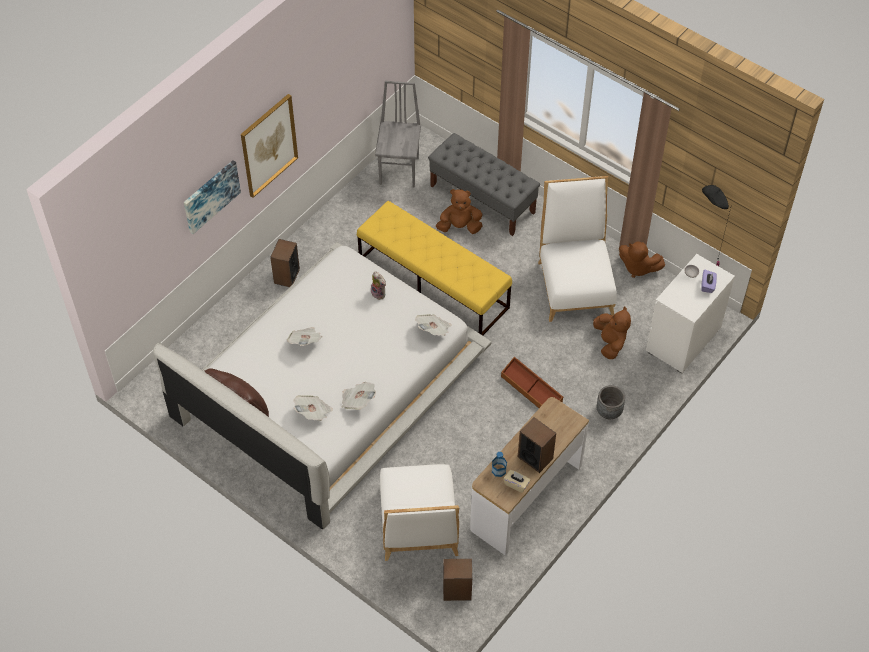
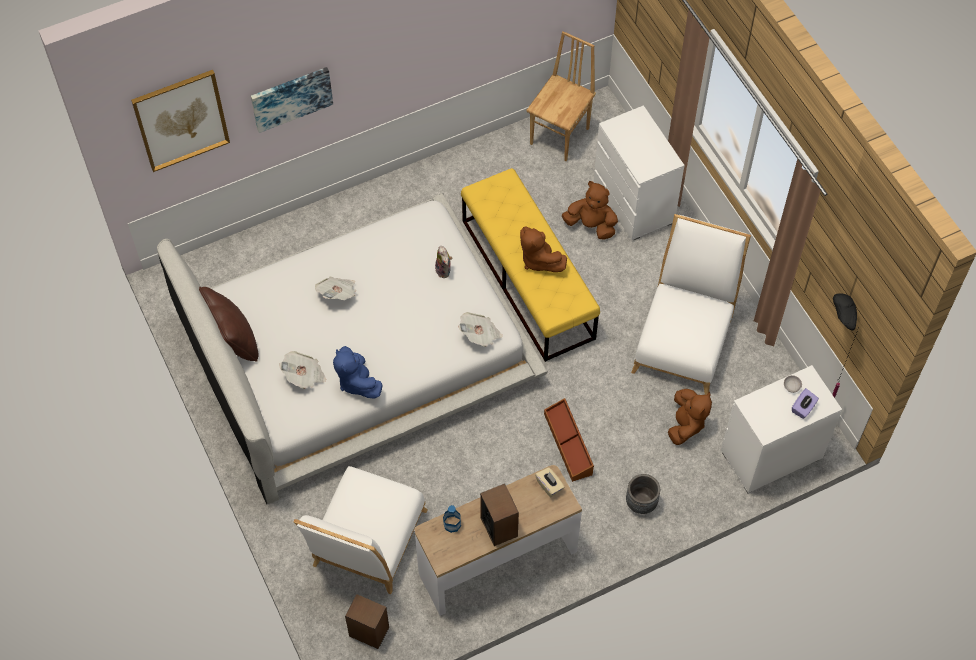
camera: 25 degrees right, 5 degrees up
picture [241,94,298,198] -> picture moved to [131,70,230,172]
speaker [270,239,300,287] -> none
newspaper [341,382,376,410] -> blue plush toy [333,346,382,399]
grey chair [375,81,421,188] -> brown chair [527,31,596,161]
grey bench [428,133,540,236] -> white dresser [594,105,684,240]
beige tissue box [503,470,530,493] -> beige tissue box moved to [535,467,564,497]
brown plush toy [619,241,665,278] -> brown plush toy moved to [520,226,567,272]

